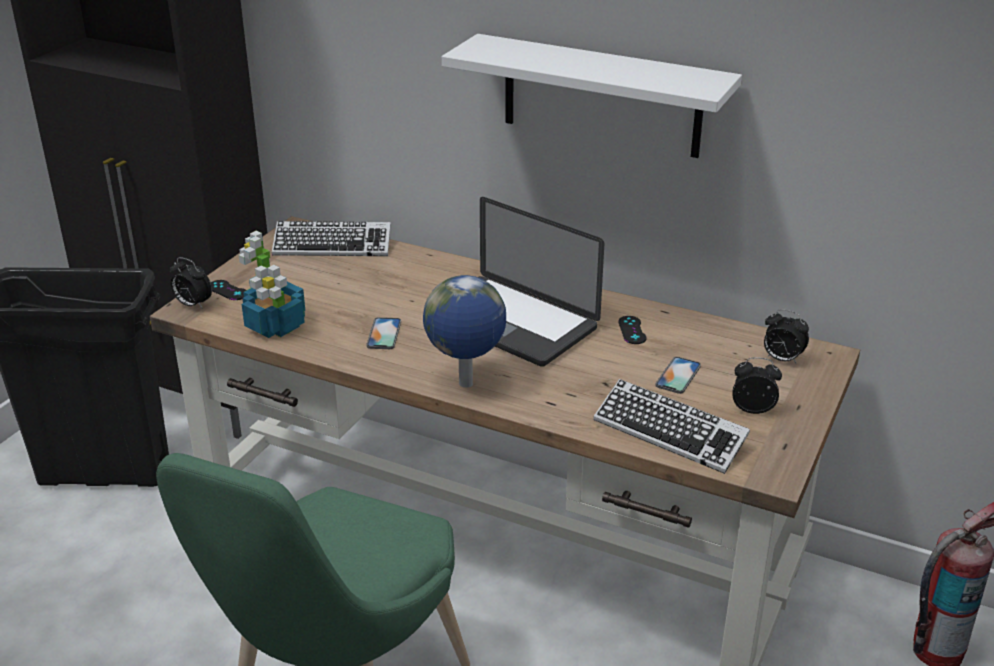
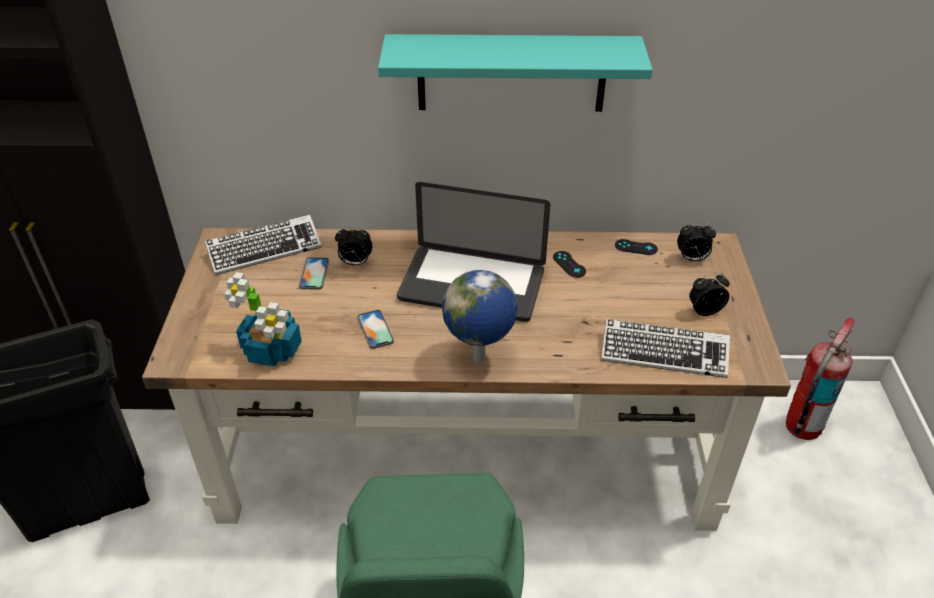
camera: 25 degrees left, 10 degrees up
alarm clock [170,257,212,309] -> alarm clock moved to [335,226,373,266]
black game controller [211,280,246,300] -> black game controller moved to [615,239,658,255]
white shelf [442,34,742,158] -> turquoise shelf [378,34,653,112]
phone [656,357,701,394] -> phone moved to [299,257,329,290]

